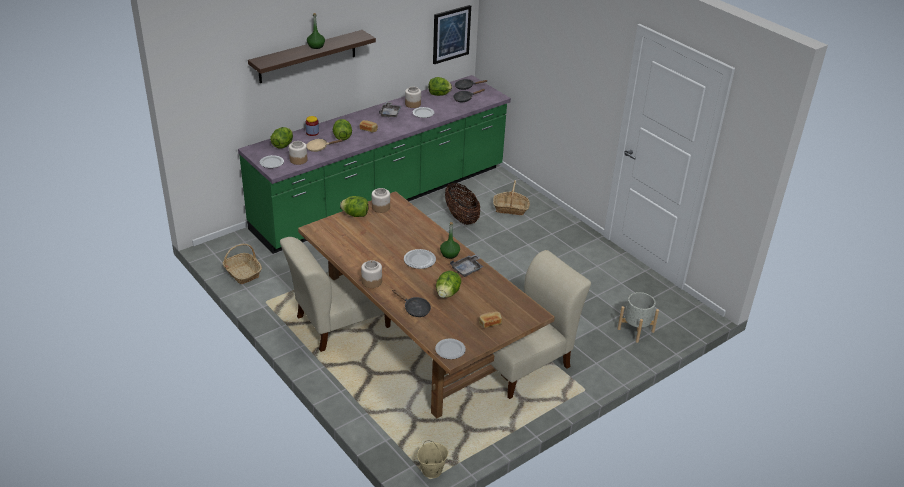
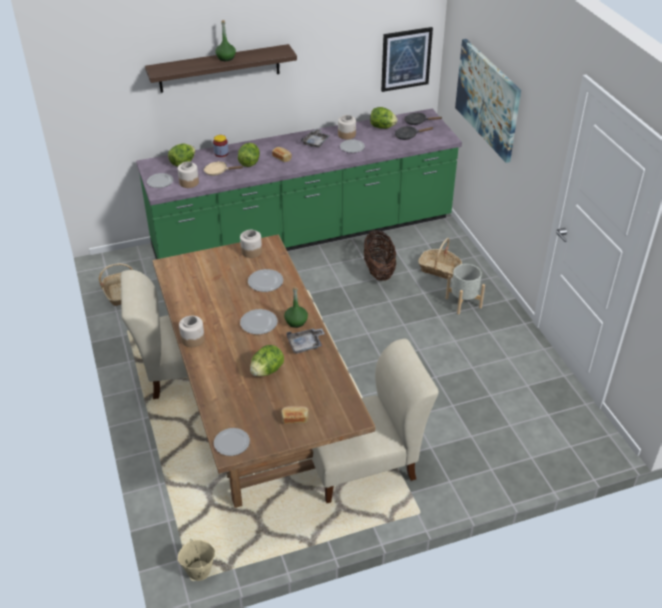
camera: 20 degrees right, 5 degrees up
lettuce [340,196,369,217] -> none
black frying pan [393,289,431,317] -> none
grey planter [617,292,659,343] -> grey planter moved to [446,264,485,314]
none -> plate [248,269,283,292]
none -> picture [455,39,521,163]

